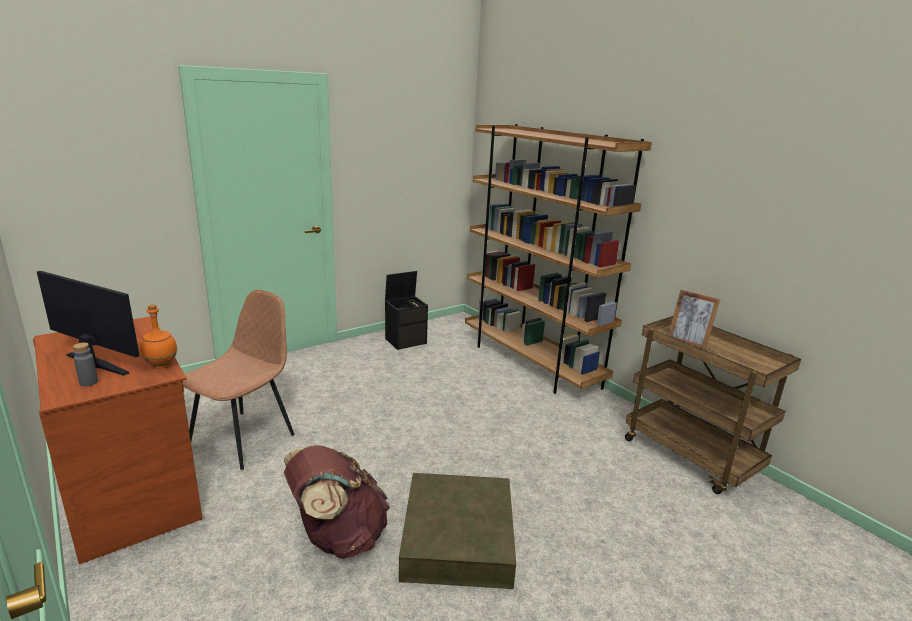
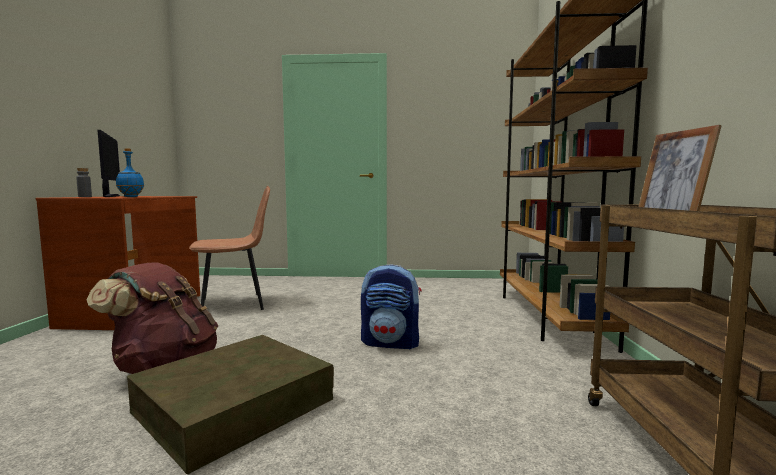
camera: 40 degrees right, 15 degrees down
orange bottle [140,304,178,368] -> blue bottle [116,148,144,197]
black storage box [385,271,428,350] -> none
none -> backpack [361,264,422,350]

